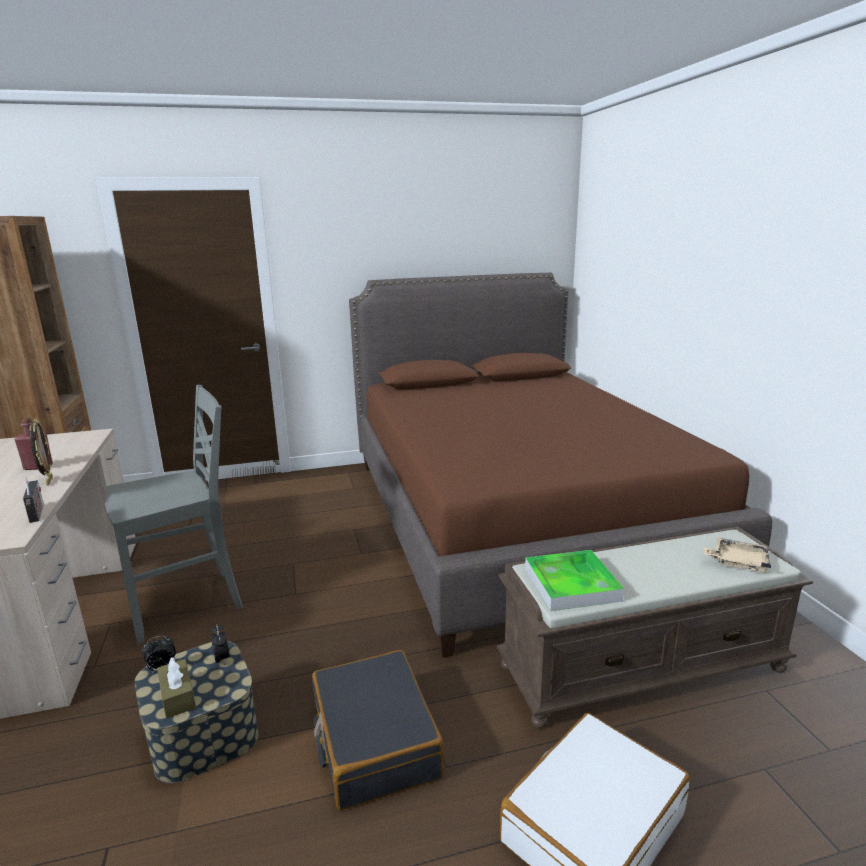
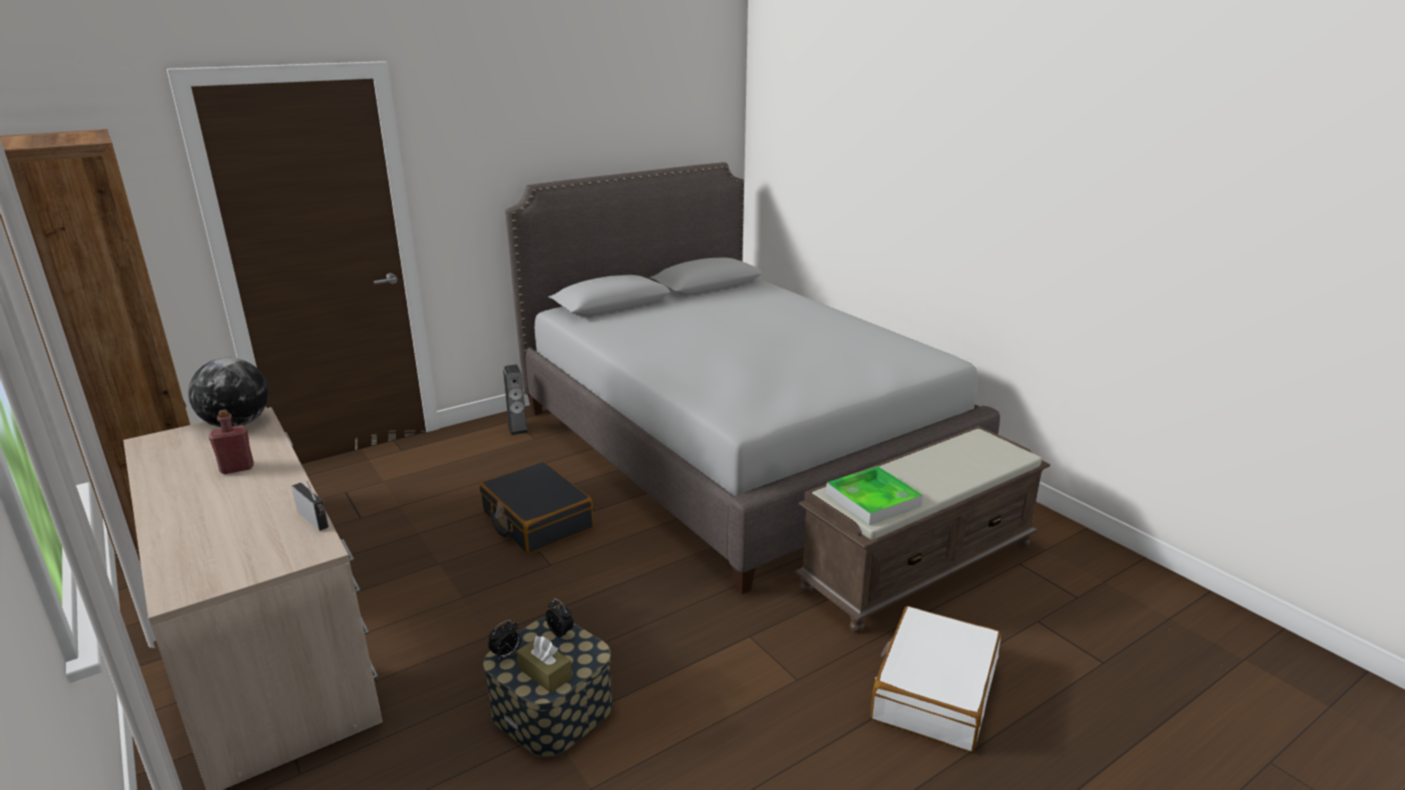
camera: 20 degrees left, 5 degrees up
picture frame [29,419,53,486] -> none
grey chair [105,385,242,644] -> none
black suitcase [312,650,444,811] -> black suitcase moved to [480,461,594,554]
brown bed [349,273,772,658] -> grey bed [505,162,1000,594]
beige tray [703,537,771,573] -> none
none -> globe [188,358,269,427]
none -> speaker [503,365,529,435]

